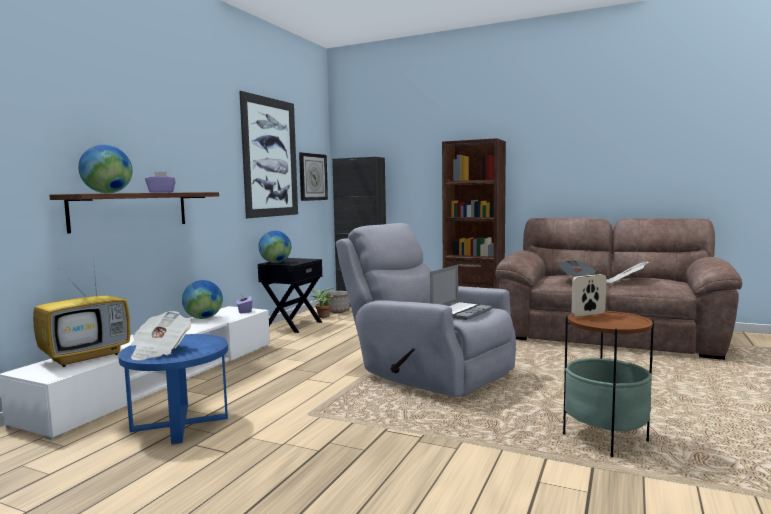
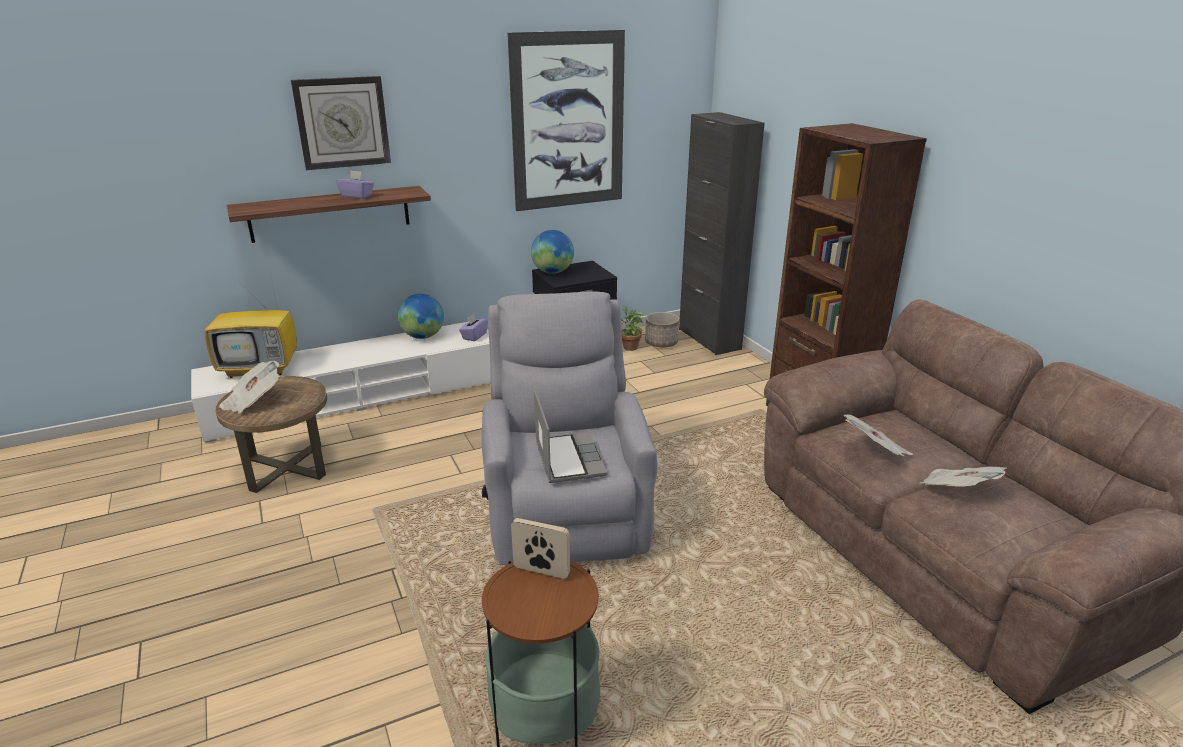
camera: 40 degrees right, 20 degrees up
globe [78,145,133,193] -> none
blue side table [118,334,228,445] -> brown side table [215,376,327,493]
wall clock [299,152,328,201] -> wall clock moved to [291,76,391,170]
laptop [430,265,492,320] -> laptop turned 90 degrees counterclockwise [534,391,607,483]

